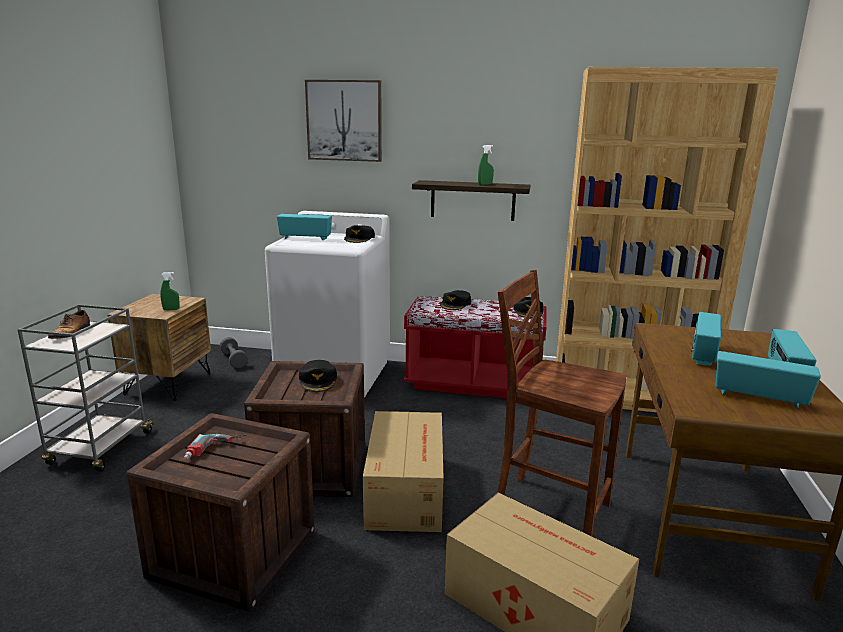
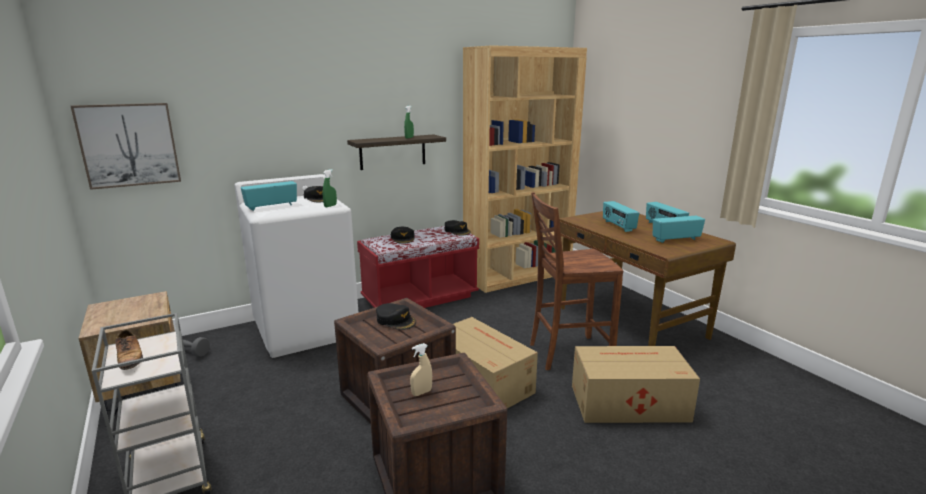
camera: 40 degrees left, 0 degrees up
green spray bottle [160,272,180,310] -> green spray bottle moved to [323,169,337,207]
power drill [184,434,247,459] -> beige spray bottle [410,343,432,396]
picture [305,80,382,162] -> picture moved to [71,103,181,190]

